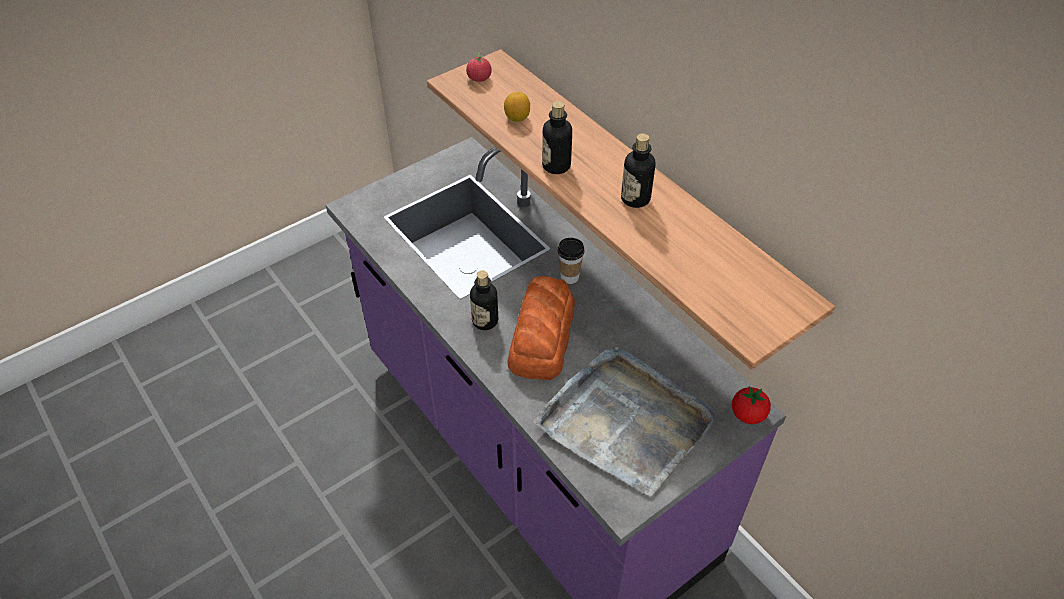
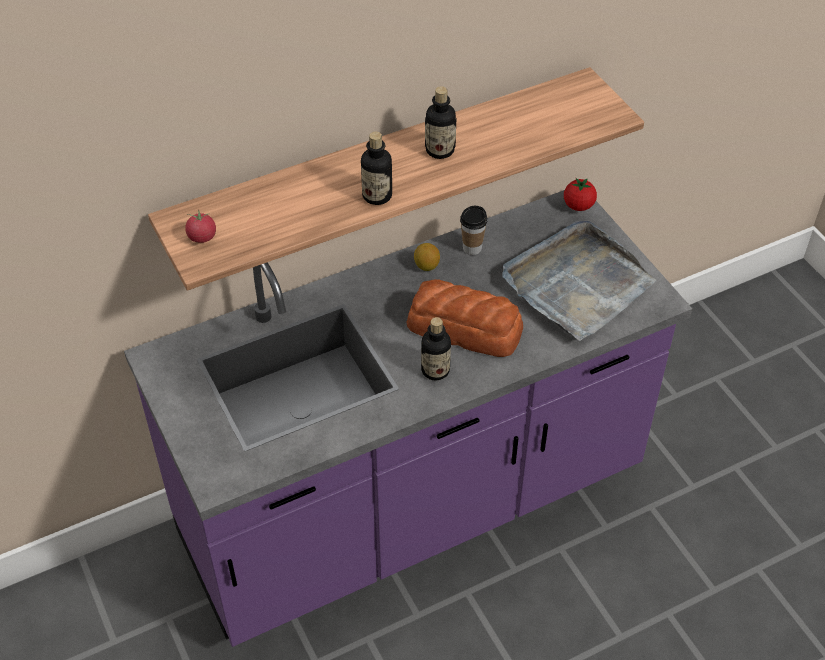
camera: 80 degrees left, 0 degrees up
lemon [504,92,530,122] -> lemon moved to [414,243,440,271]
cup [558,238,584,284] -> cup moved to [460,206,487,255]

